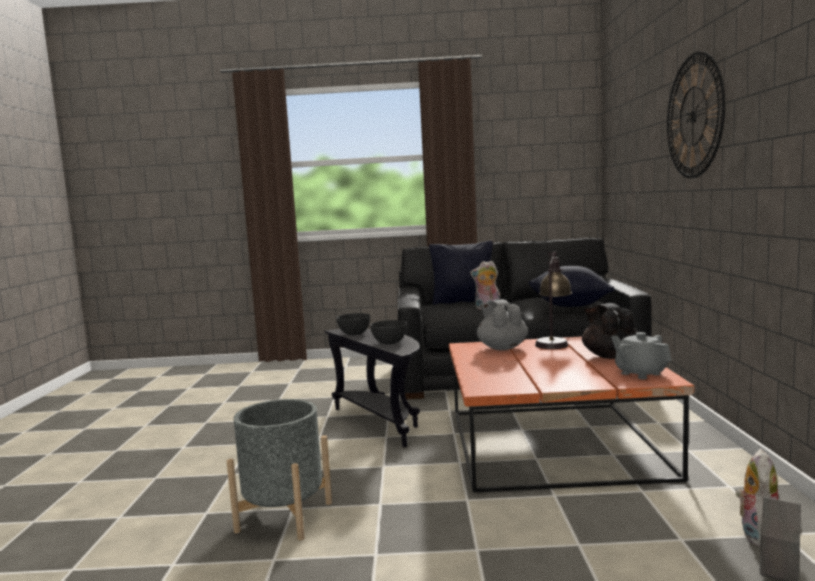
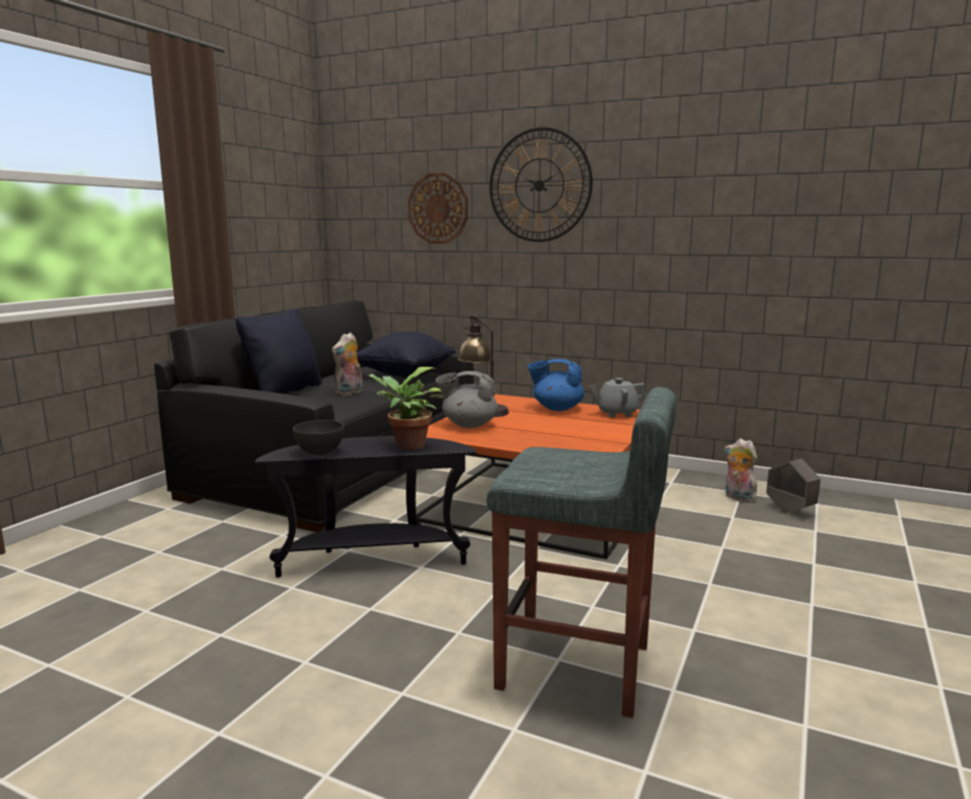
camera: 65 degrees left, 5 degrees up
grey planter [227,399,332,540] -> grey stool [486,387,677,718]
grey bowl [370,320,407,344] -> potted plant [365,367,444,450]
black teapot [582,303,638,359] -> blue teapot [528,359,584,411]
none -> wall clock [408,173,468,244]

